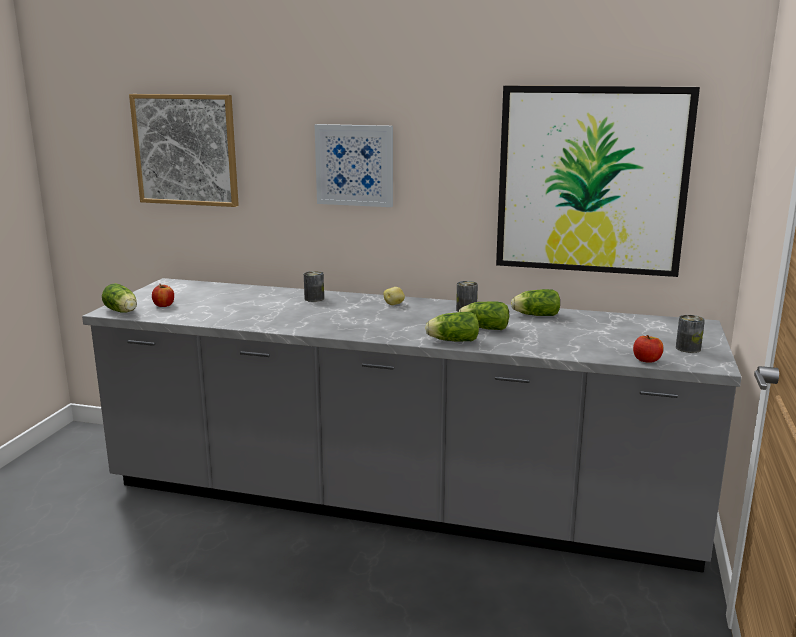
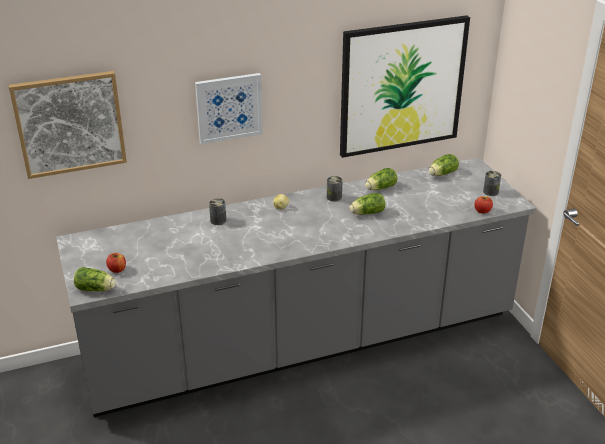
camera: 35 degrees left, 15 degrees up
lettuce [425,312,479,342] -> lettuce moved to [429,154,459,176]

